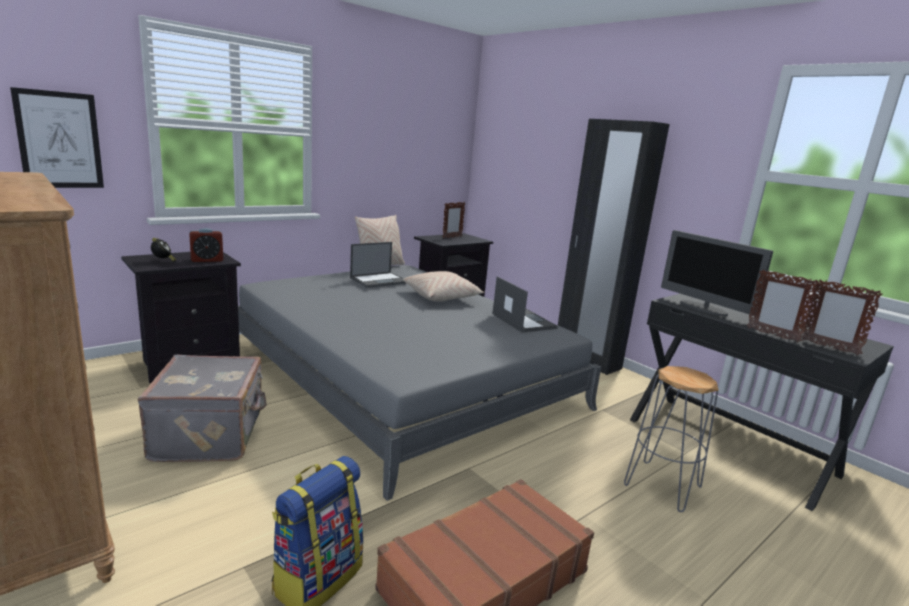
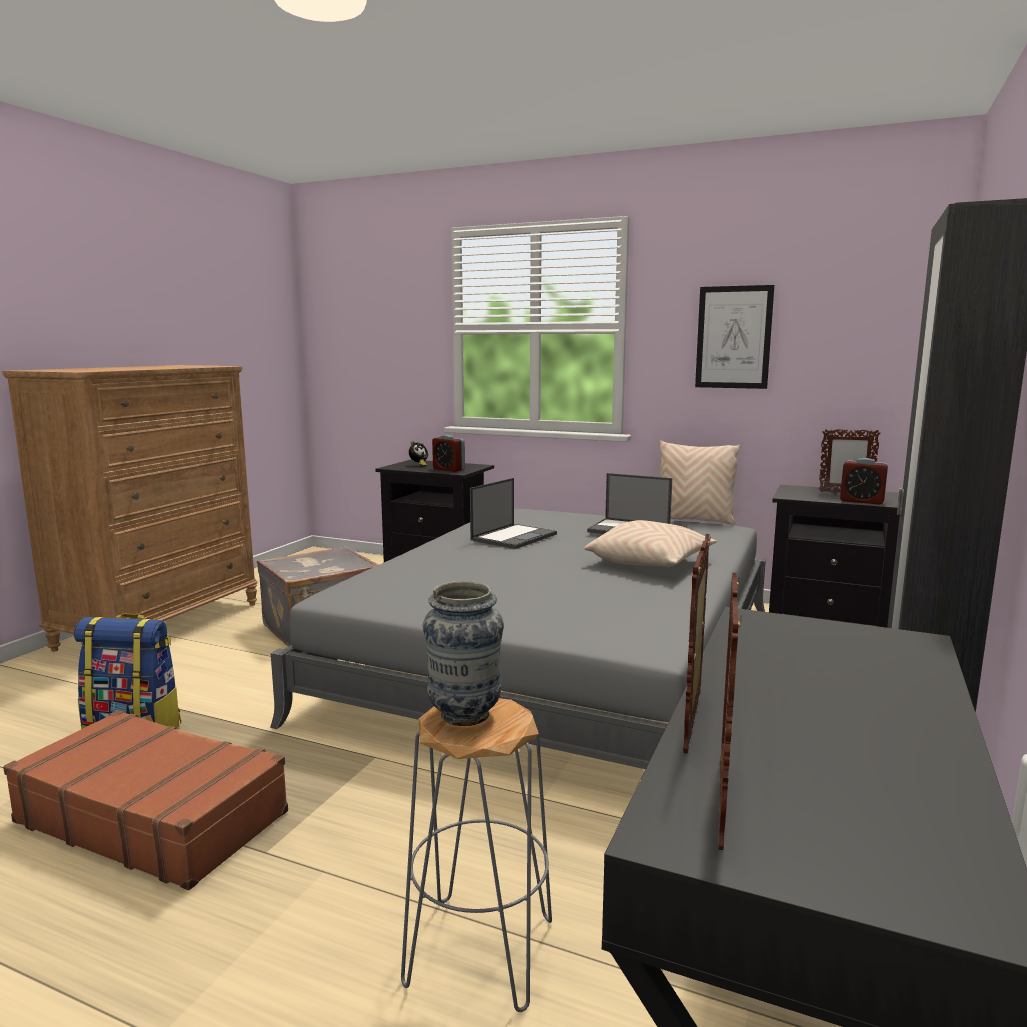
camera: 65 degrees right, 5 degrees down
picture [10,87,104,188] -> picture moved to [695,285,774,389]
laptop [493,277,558,333] -> laptop moved to [470,478,557,549]
monitor [661,230,773,317] -> none
none -> vase [423,581,504,726]
none -> alarm clock [840,458,888,505]

